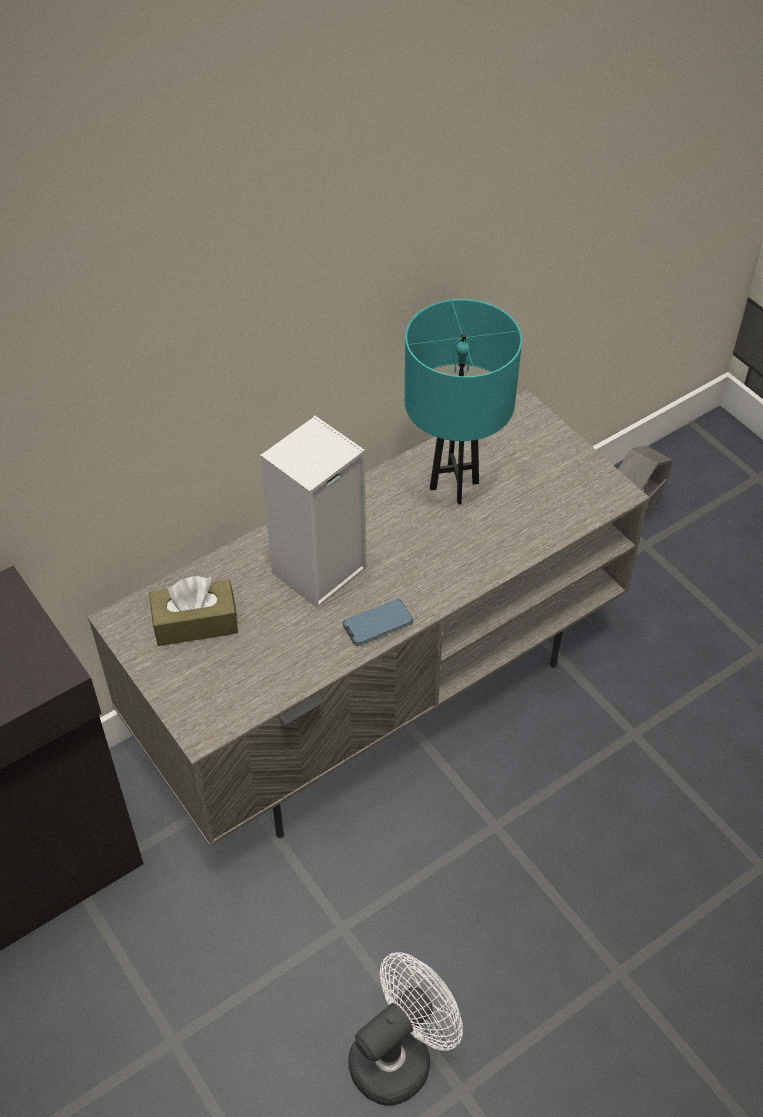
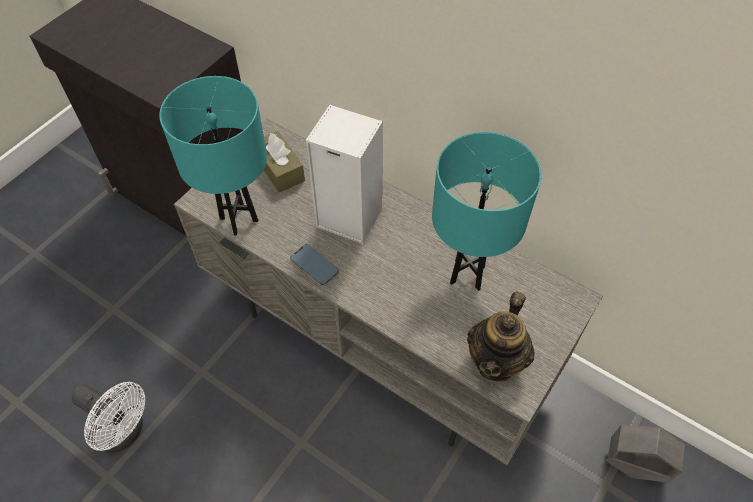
camera: 70 degrees right, 5 degrees up
none -> turquoise table lamp [159,76,267,235]
none -> teapot [467,291,535,381]

